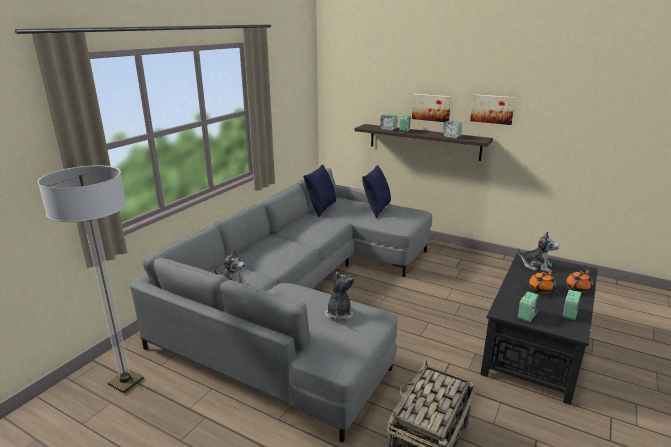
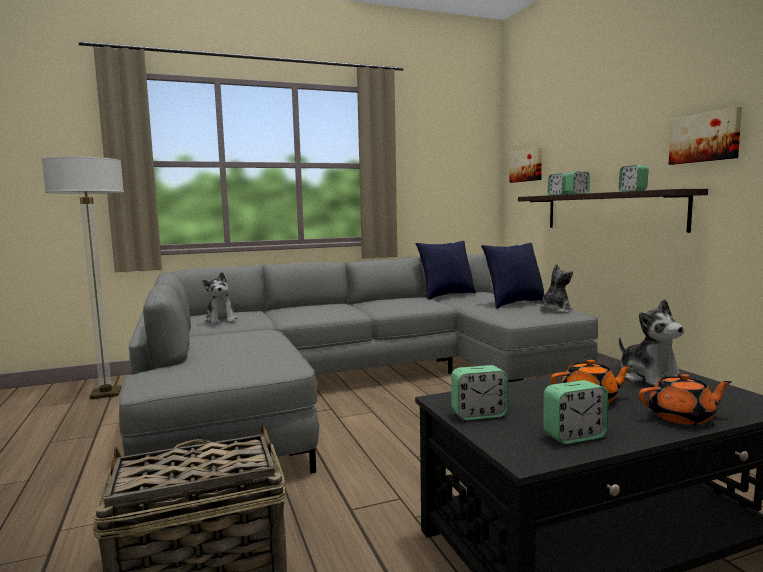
camera: 40 degrees right, 15 degrees down
plush toy [325,272,355,320] -> plush toy moved to [540,264,573,313]
picture [412,94,451,122] -> picture moved to [509,147,542,183]

